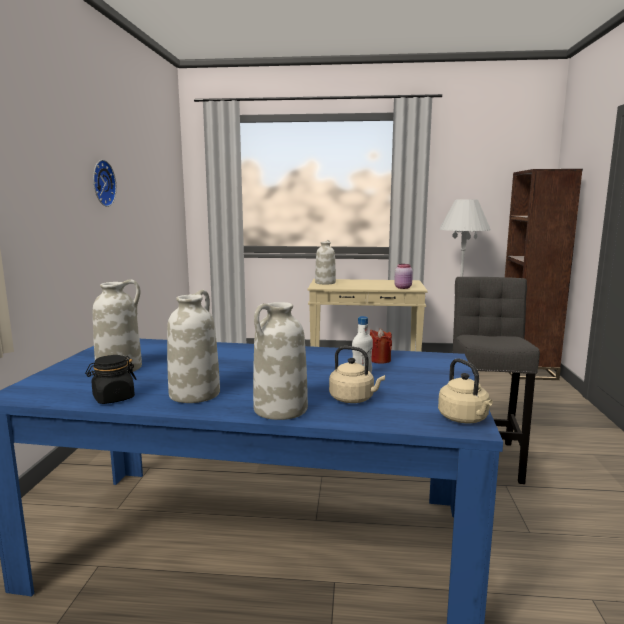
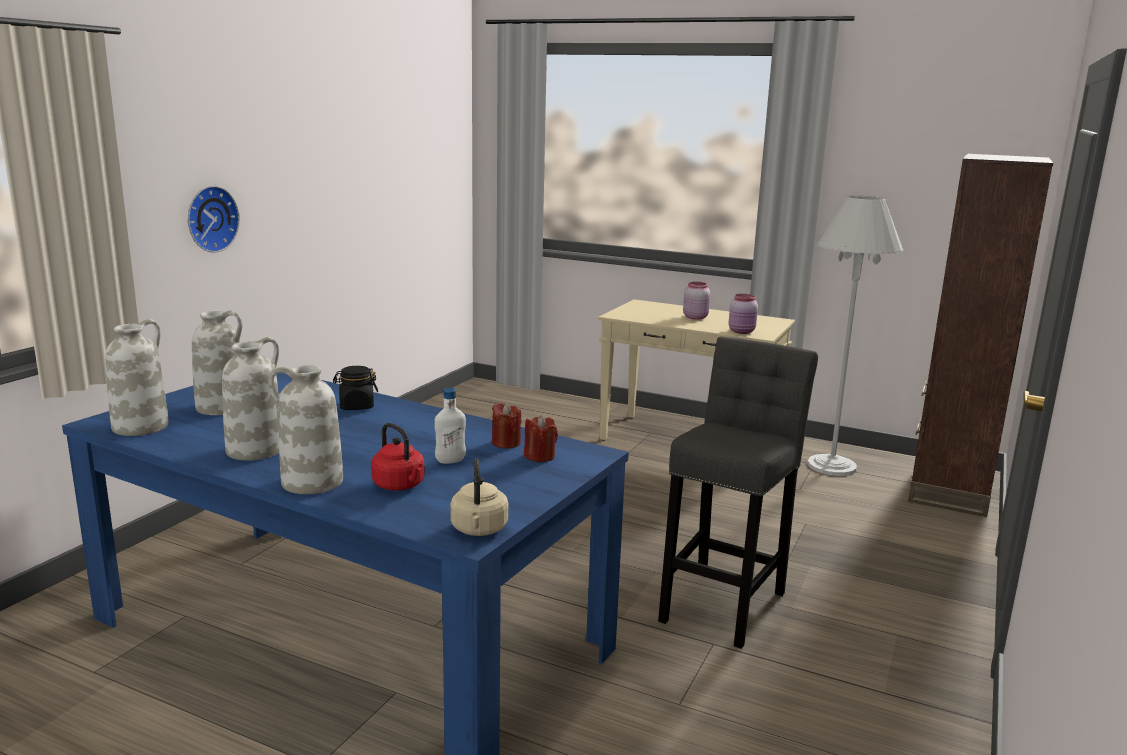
camera: 20 degrees right, 5 degrees up
black jar [85,355,137,404] -> black jar moved to [333,366,378,410]
wall clock [93,160,117,207] -> wall clock moved to [188,186,240,253]
white vase [315,240,336,284] -> white vase moved to [105,319,169,436]
beige kettle [329,346,385,403] -> red kettle [371,423,425,490]
none -> red candle [524,415,558,462]
none -> pink jar [683,282,710,320]

